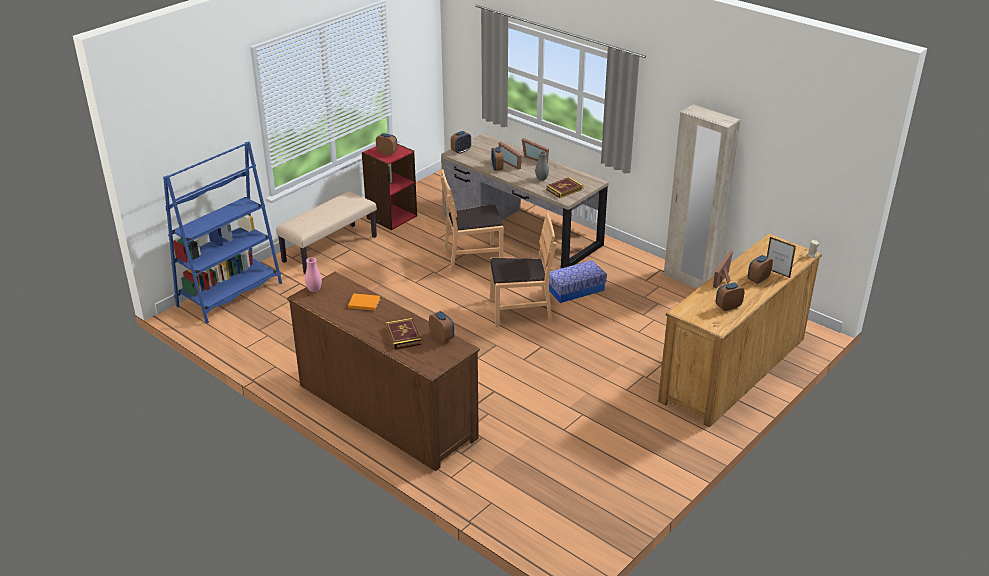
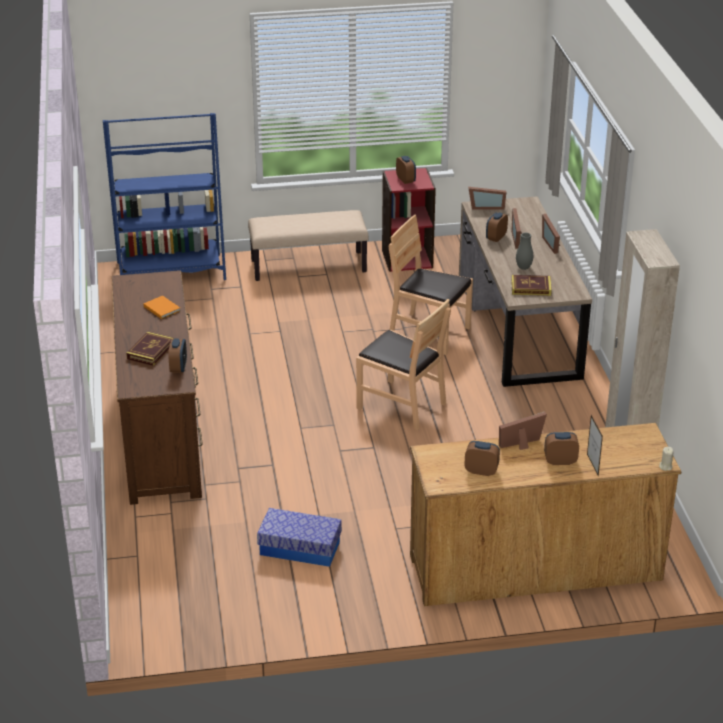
camera: 40 degrees right, 0 degrees up
pink vase [305,257,322,292] -> none
alarm clock [451,131,471,154] -> picture frame [468,187,506,209]
storage box [549,260,607,303] -> storage box moved to [257,508,342,567]

